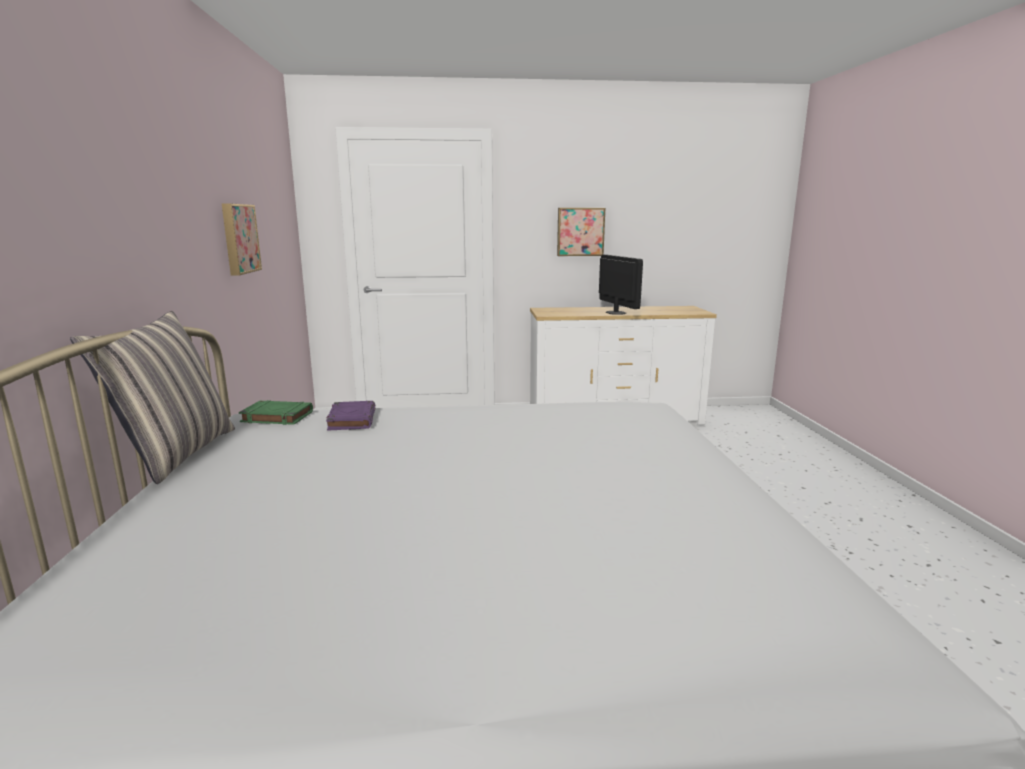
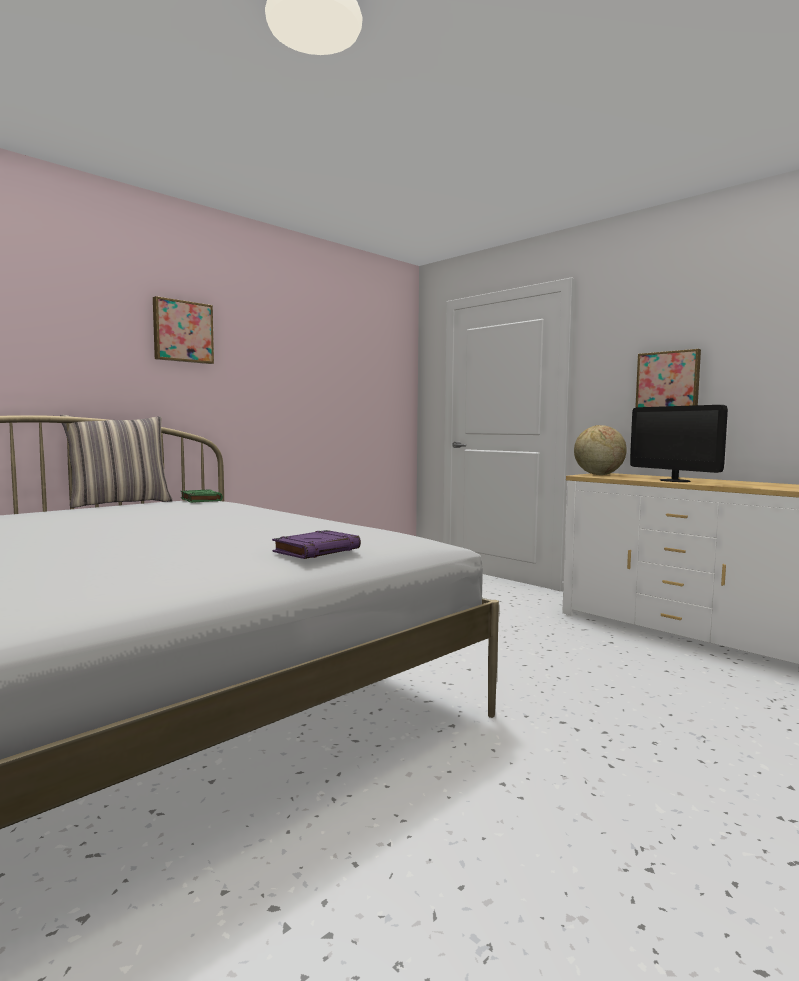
camera: 50 degrees right, 10 degrees down
picture [222,203,262,276] -> picture moved to [153,296,214,364]
purple book [326,401,375,431] -> purple book moved to [272,530,361,559]
monitor [599,255,643,315] -> monitor turned 120 degrees clockwise [630,405,728,482]
none -> globe [574,425,627,475]

